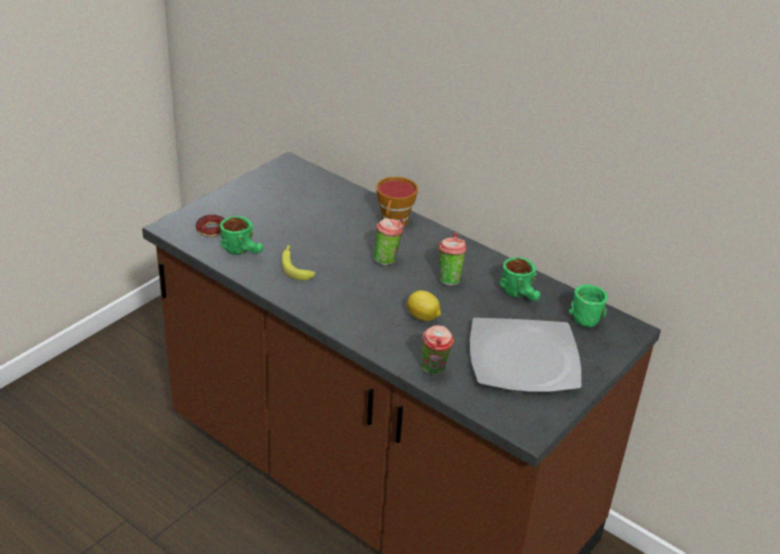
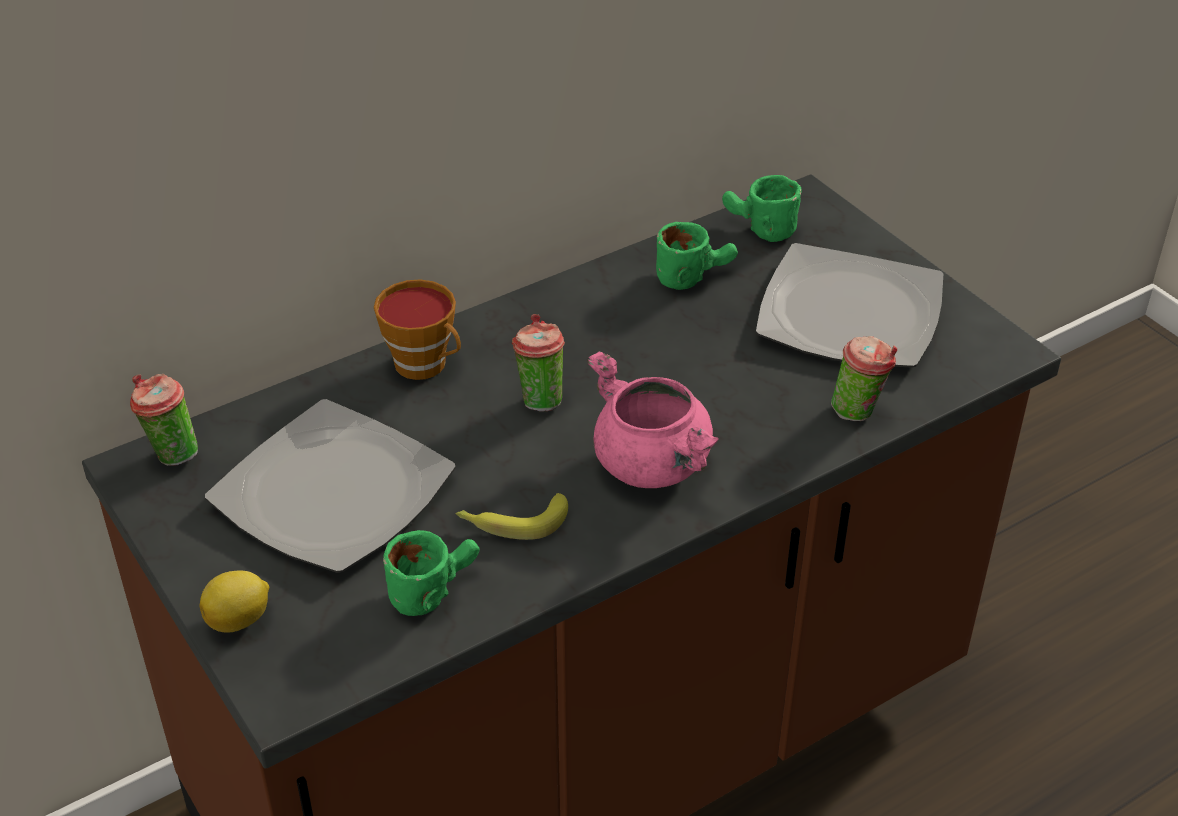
camera: 70 degrees left, 5 degrees up
donut [196,215,225,237] -> none
lemon [407,290,441,321] -> lemon moved to [200,571,269,633]
cup [439,233,466,286] -> cup moved to [130,374,198,466]
none -> plate [205,399,456,573]
none -> pink cooking pot [587,351,719,488]

